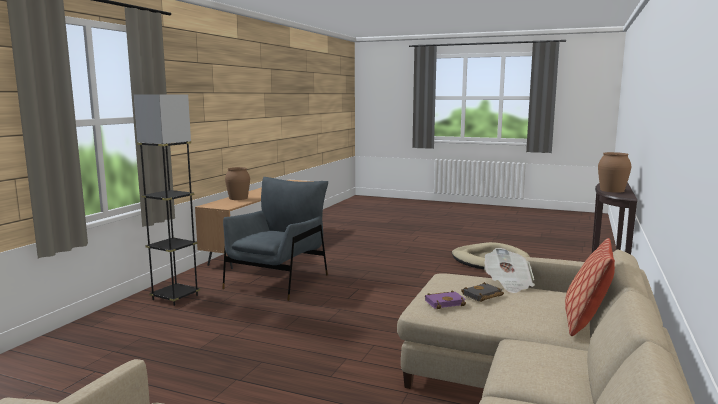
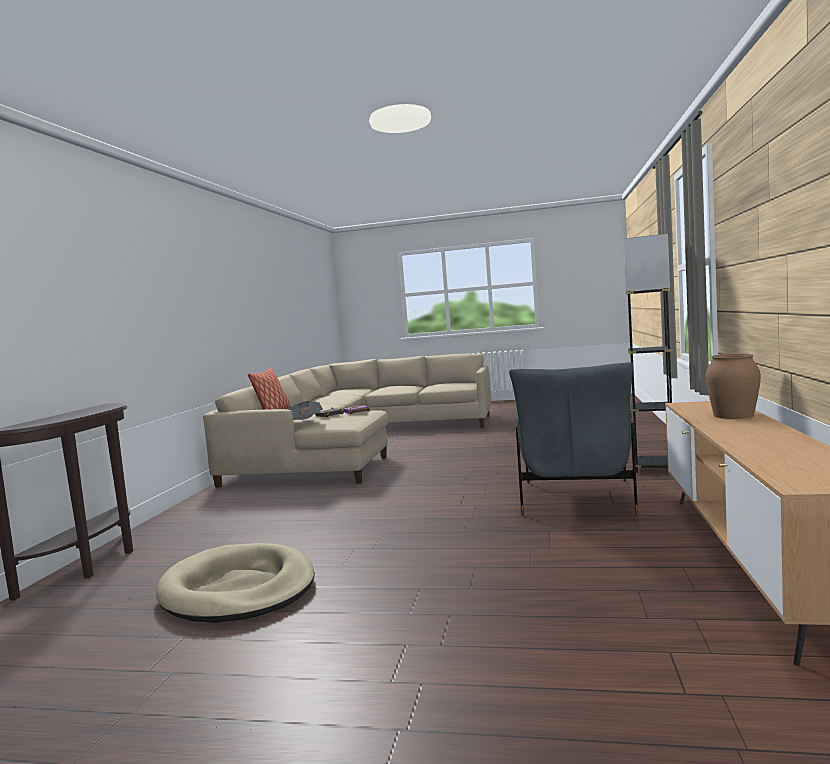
camera: 170 degrees right, 5 degrees down
brown vase [598,152,631,193] -> none

